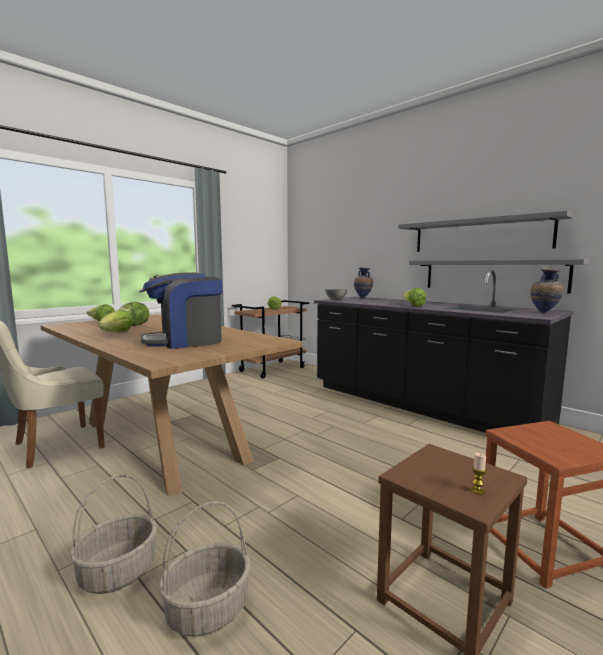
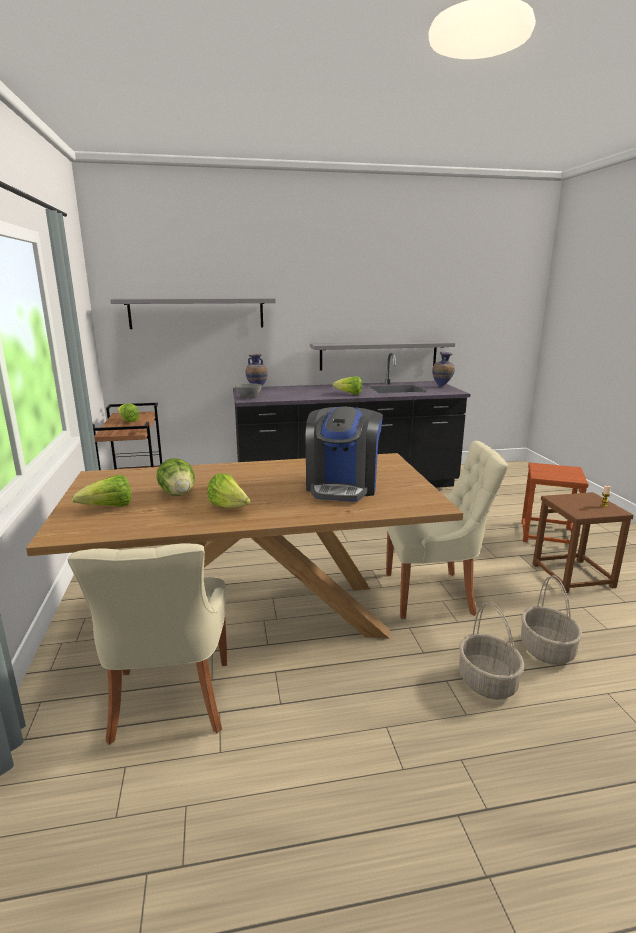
camera: 55 degrees left, 10 degrees up
grey shelf [398,210,574,252] -> grey shelf moved to [110,298,276,329]
none -> beige chair [386,441,508,619]

